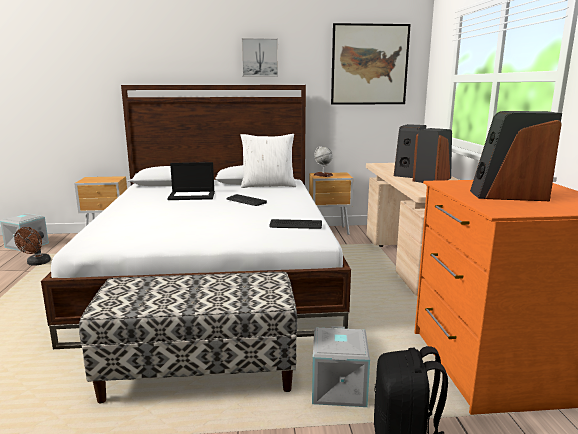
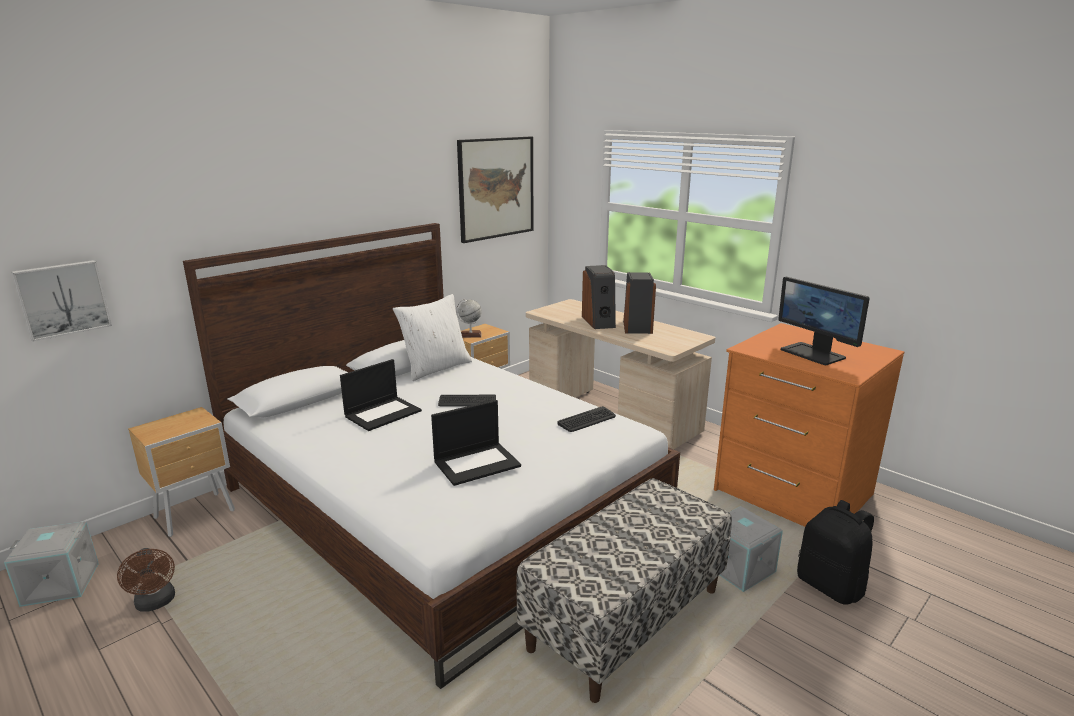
camera: 40 degrees left, 5 degrees up
picture [241,38,278,76] -> picture moved to [11,260,112,341]
speaker [470,111,562,201] -> monitor [778,277,870,365]
none -> laptop [431,400,521,486]

